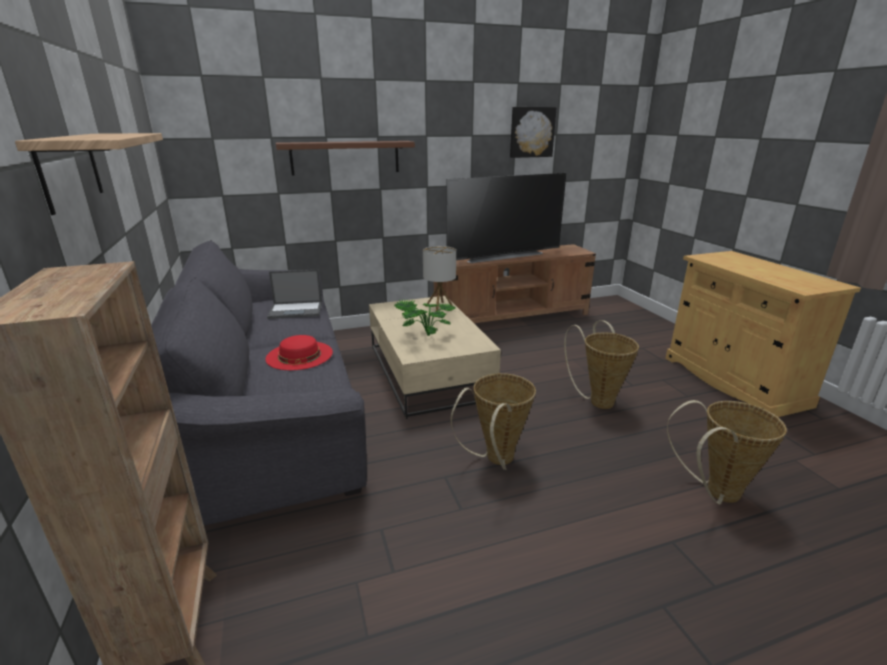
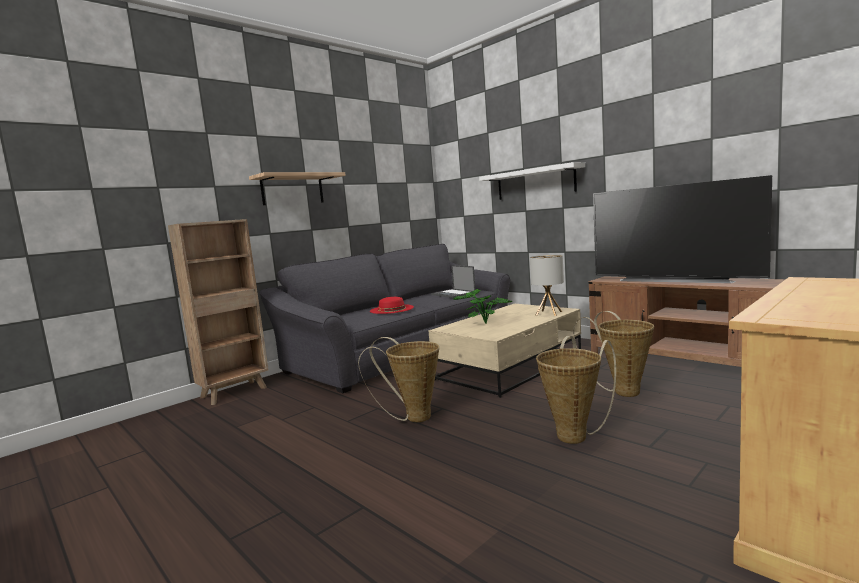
camera: 65 degrees right, 15 degrees down
brown shelf [276,141,415,176] -> white shelf [479,162,585,200]
picture [510,107,557,158] -> none
basket [667,400,787,505] -> basket moved to [573,311,654,397]

